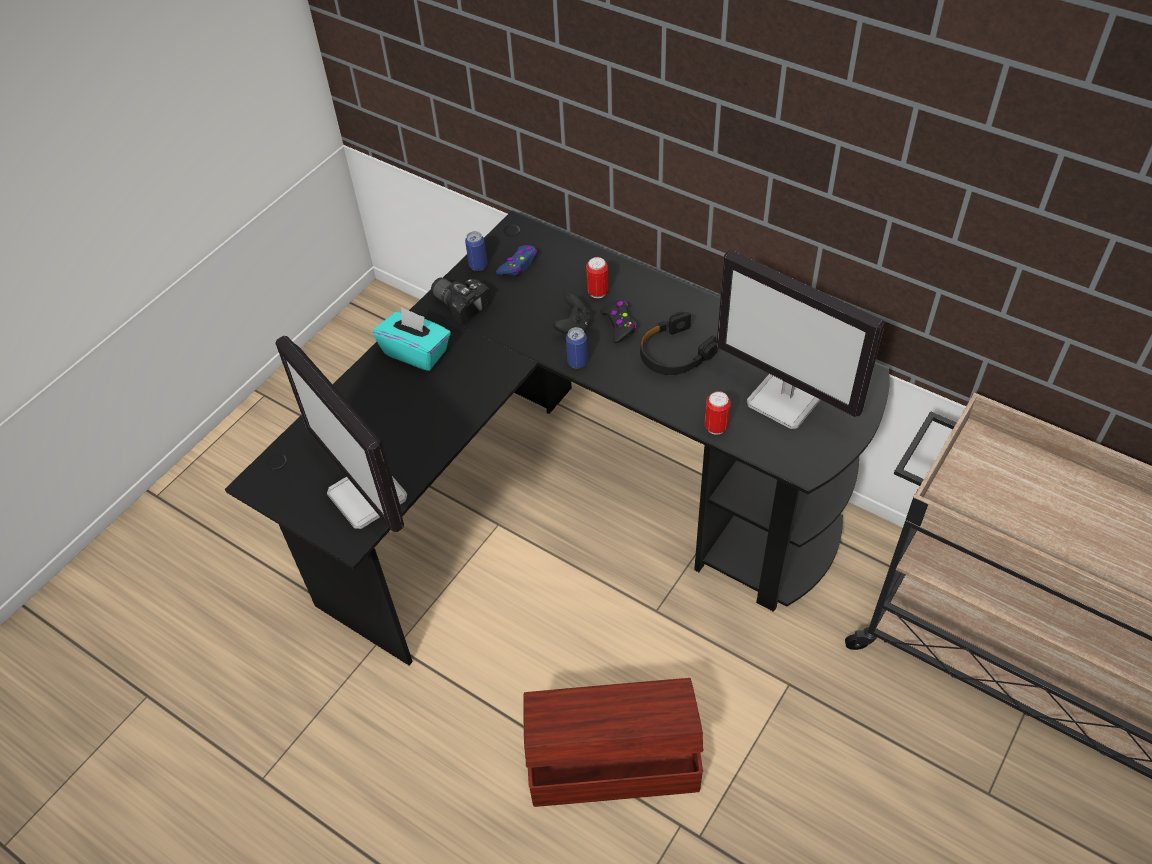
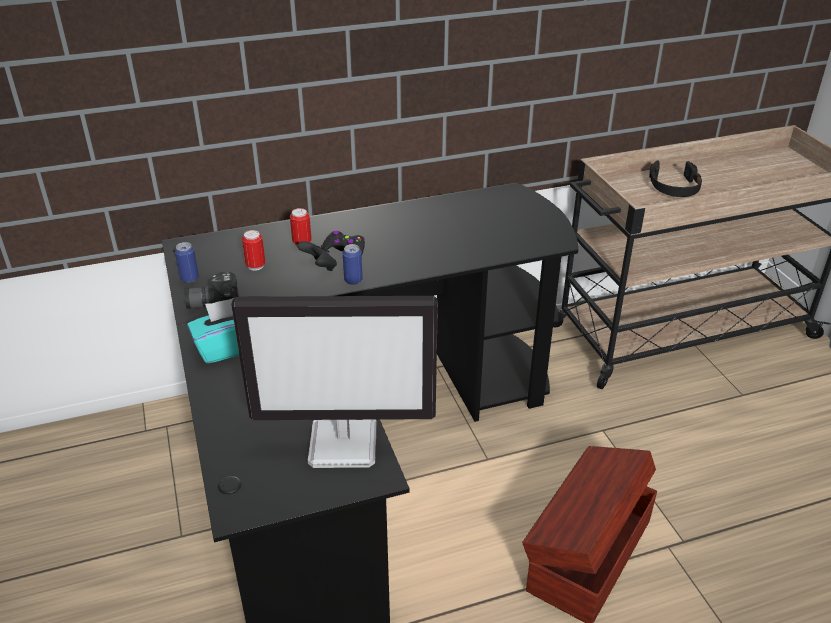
camera: 55 degrees left, 15 degrees down
blue game controller [496,245,537,275] -> none
black headphones [640,312,718,375] -> black headphones moved to [649,160,702,197]
can [705,391,731,435] -> can moved to [242,230,265,271]
monitor [717,250,885,429] -> none

